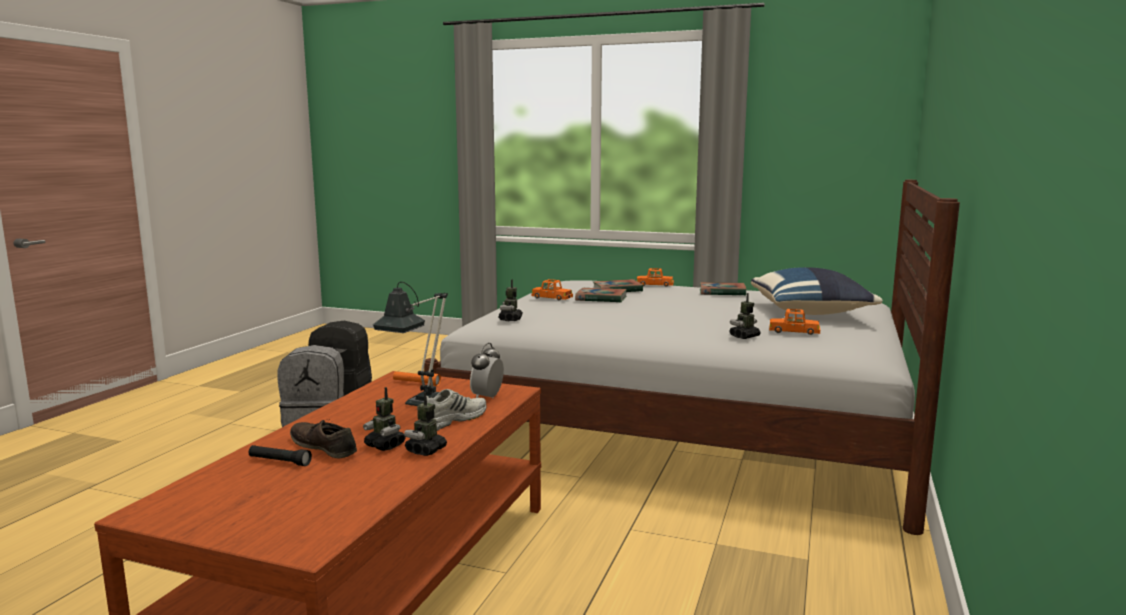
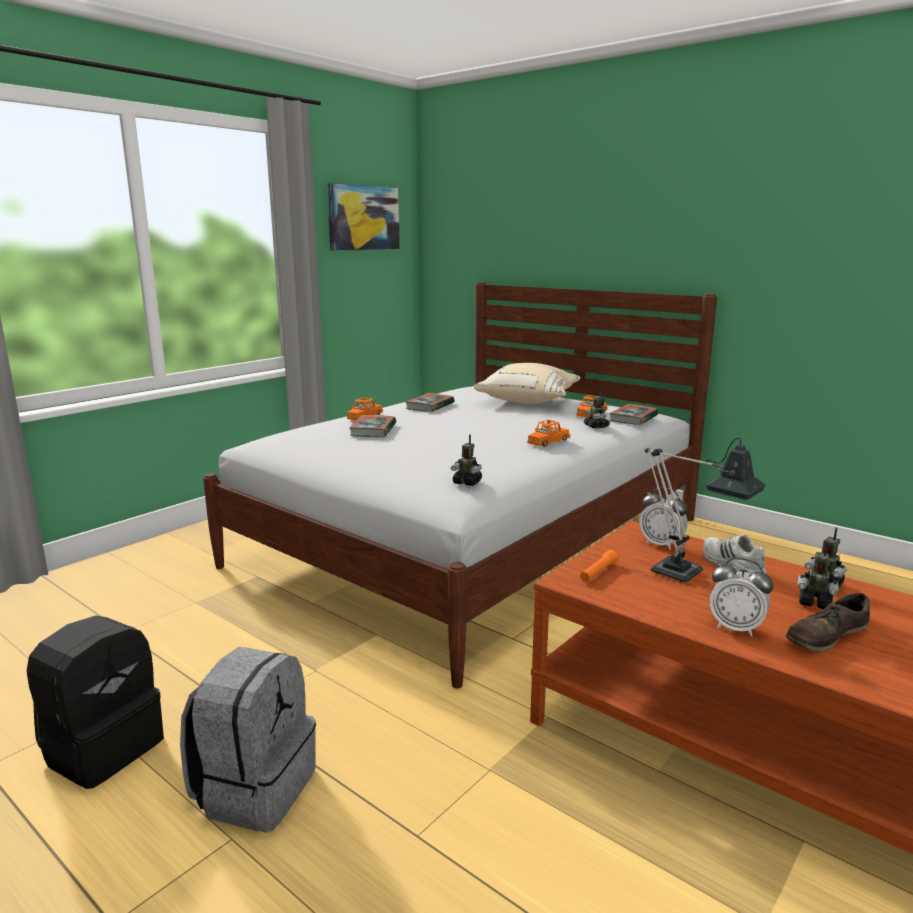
camera: 70 degrees left, 5 degrees up
black flashlight [249,445,312,466] -> none
toy robot [363,387,406,451] -> toy robot turned 60 degrees clockwise [797,542,839,609]
orange toy car [531,279,573,300] -> orange toy car moved to [527,420,570,447]
book [575,288,627,303] -> book moved to [609,404,659,425]
blue pillow [751,267,883,315] -> beige pillow [474,363,580,404]
none -> picture [327,183,400,251]
none -> alarm clock [709,558,773,637]

